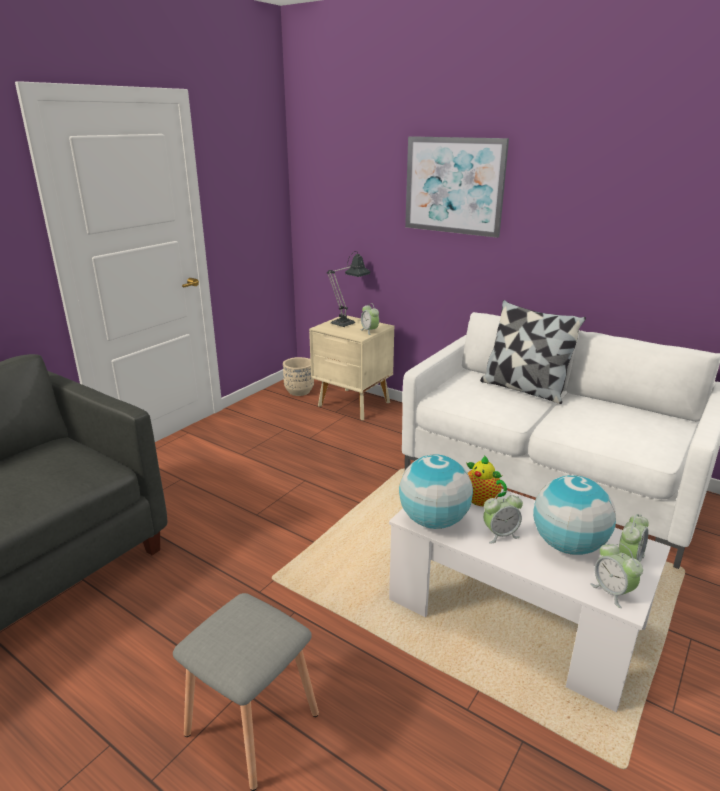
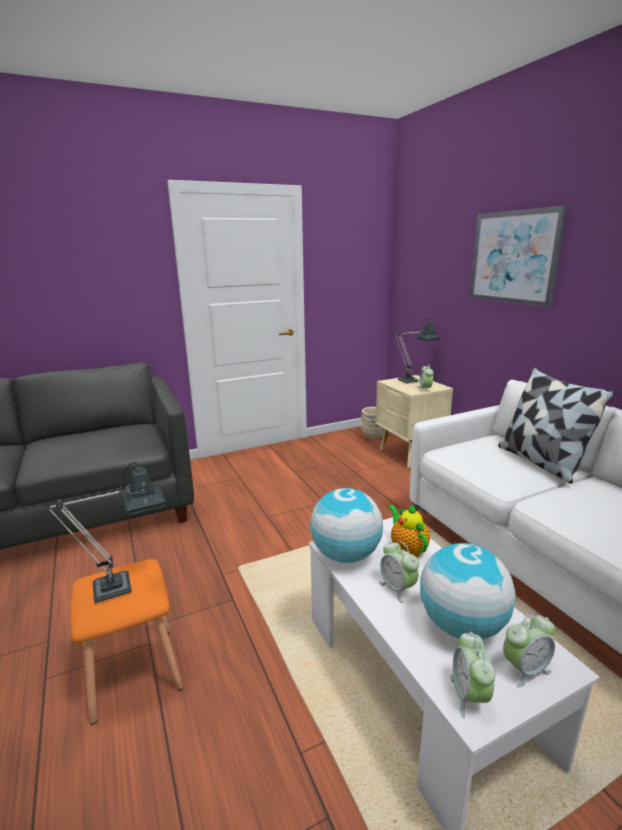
camera: 30 degrees right, 5 degrees down
grey stool [173,593,319,791] -> orange stool [70,559,183,725]
alarm clock [483,491,523,544] -> alarm clock turned 45 degrees clockwise [379,541,419,603]
none -> table lamp [46,462,165,603]

